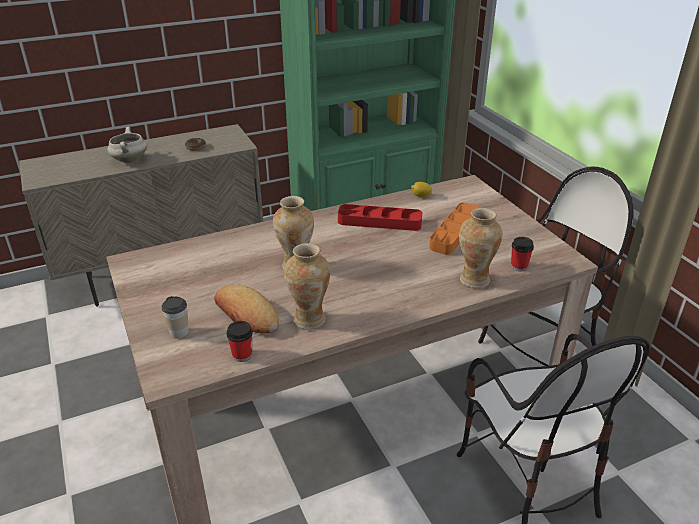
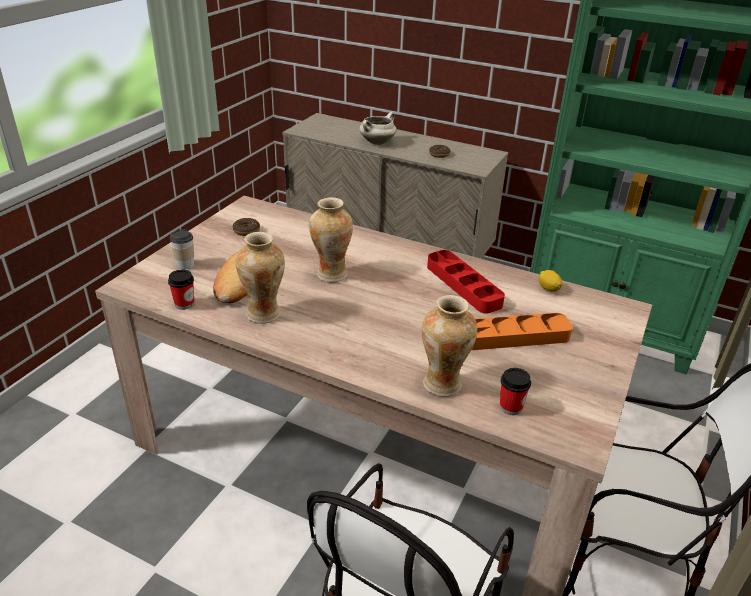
camera: 50 degrees right, 0 degrees up
none -> donut [233,218,260,236]

